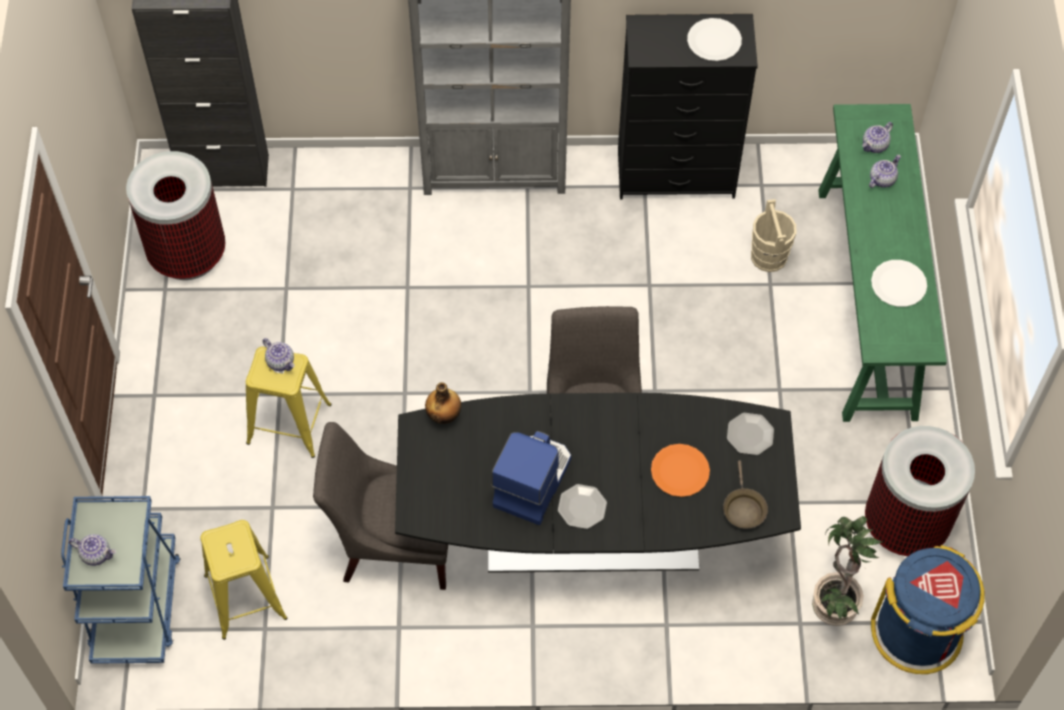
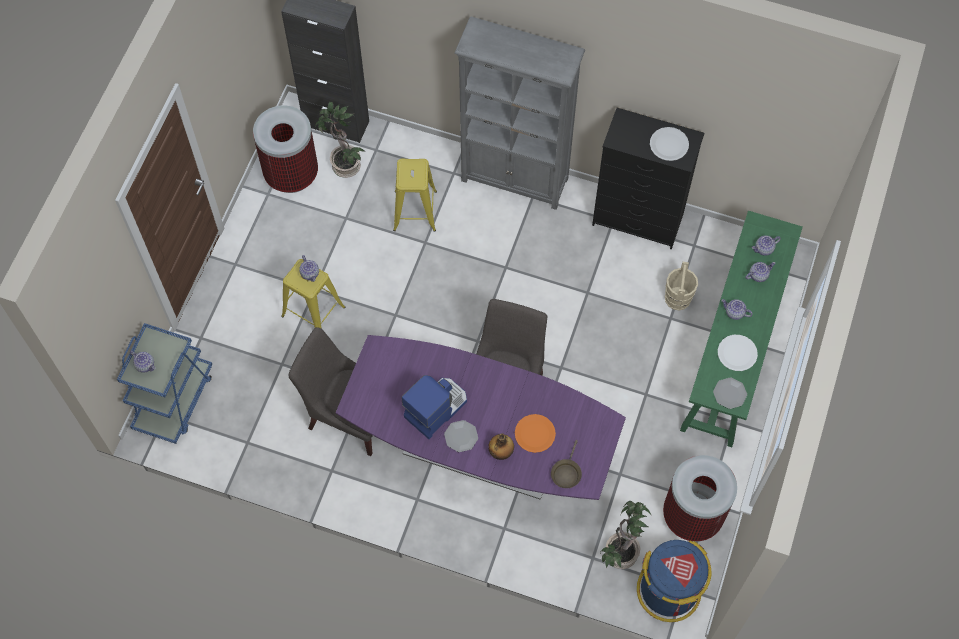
camera: 20 degrees right, 5 degrees up
yellow stool [200,520,288,640] -> yellow stool moved to [393,159,437,232]
black dining table [395,393,801,573] -> purple dining table [336,335,626,500]
bottle [425,382,461,424] -> bottle moved to [488,434,514,460]
plate [727,413,774,455] -> plate moved to [713,378,747,409]
none -> potted plant [315,102,365,178]
none -> teapot [721,299,753,320]

